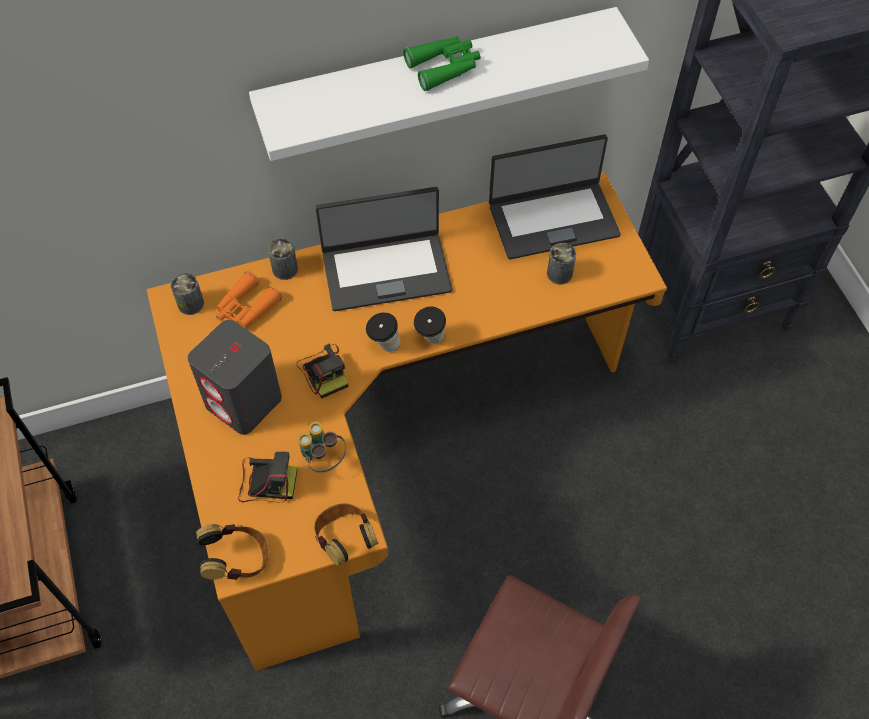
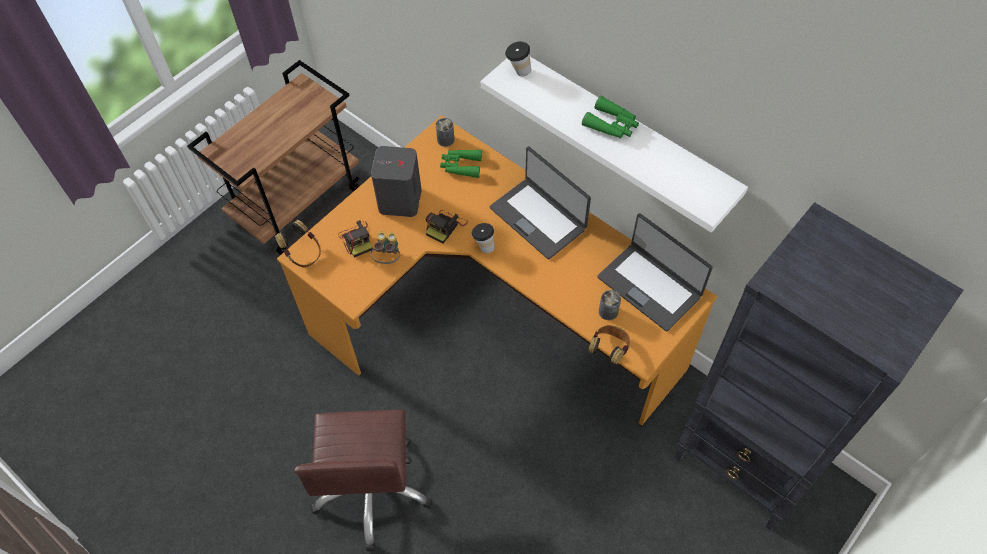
camera: 60 degrees right, 0 degrees up
orange binoculars [216,271,282,328] -> green binoculars [440,149,482,178]
can [268,238,298,280] -> none
headphones [314,503,378,566] -> headphones moved to [588,325,630,364]
cup [414,306,446,344] -> cup moved to [505,41,531,76]

